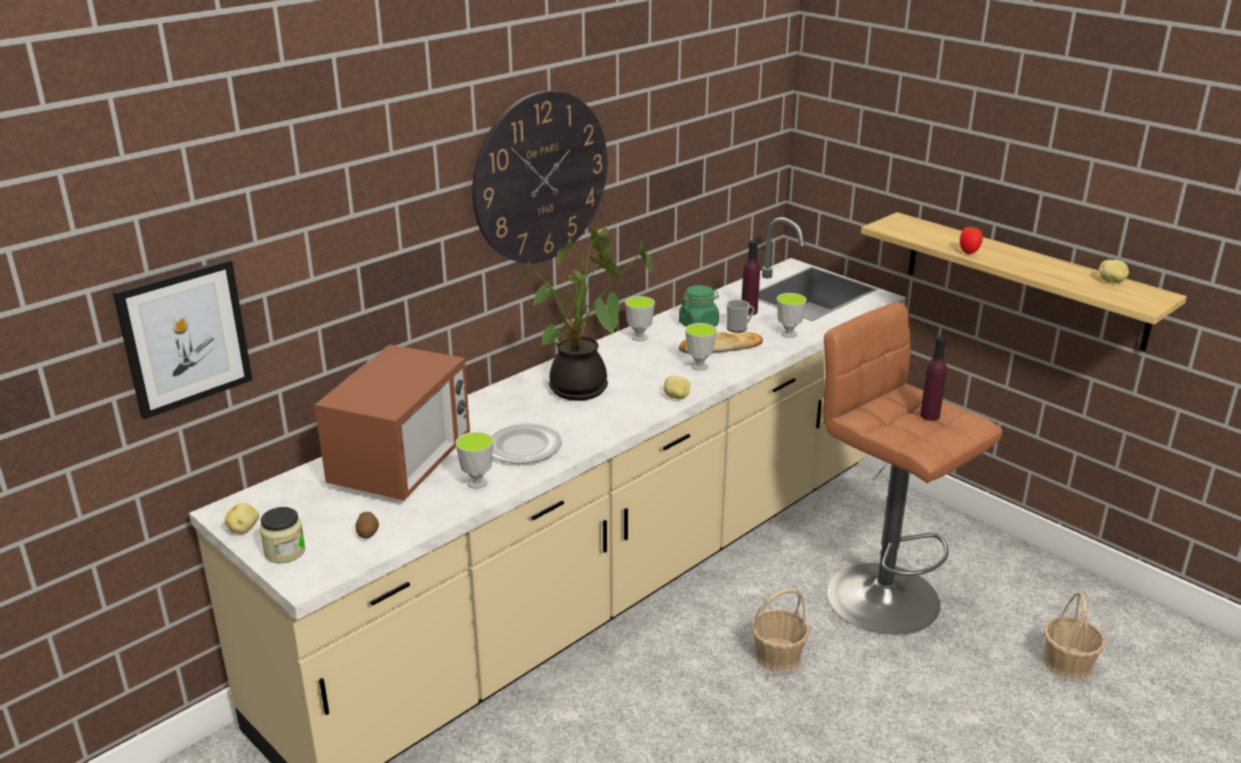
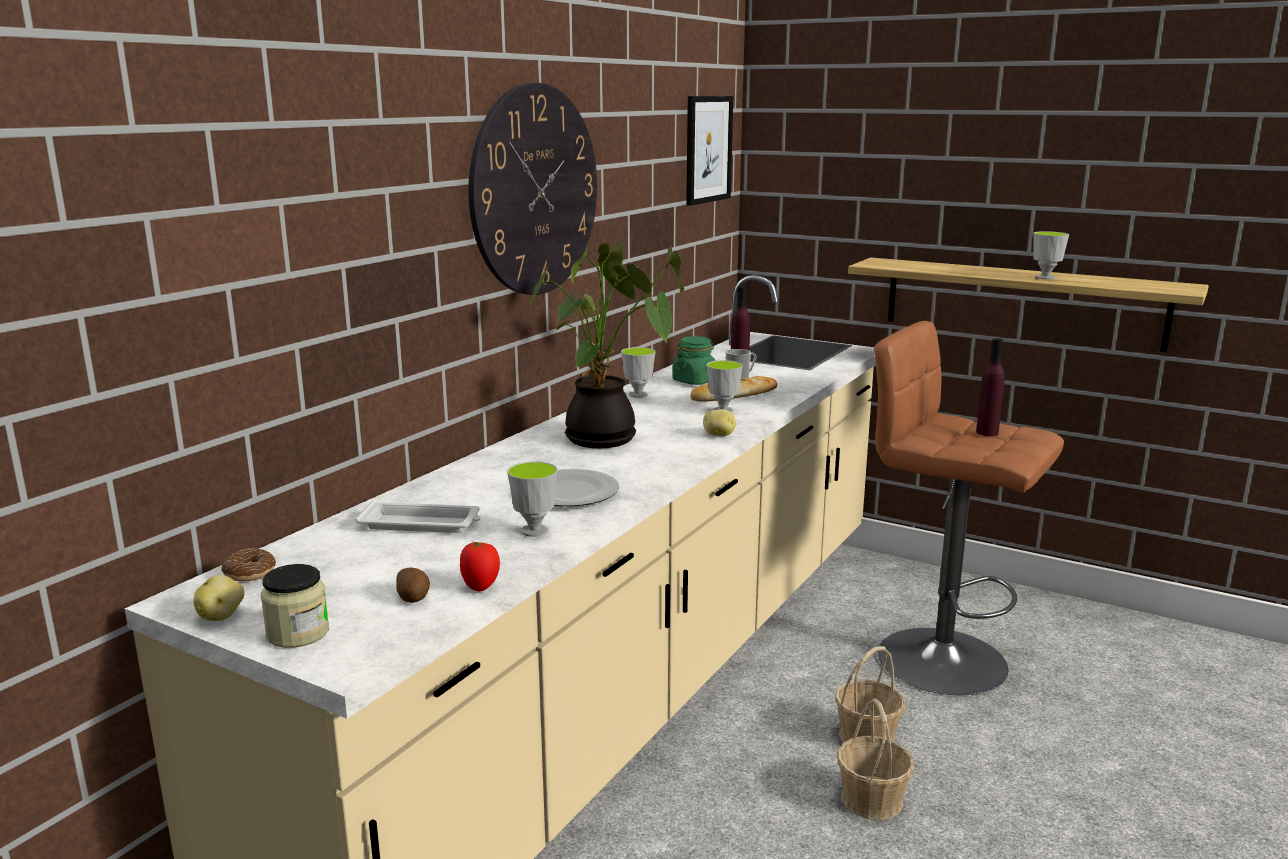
camera: 15 degrees left, 10 degrees down
picture [113,259,253,420] -> picture moved to [686,96,733,206]
microwave [315,344,470,500] -> white tray [355,501,481,533]
cup [777,293,807,338] -> cup moved to [1033,231,1069,279]
tomato [960,226,983,254] -> tomato moved to [460,541,500,591]
basket [1043,592,1105,681] -> basket moved to [837,698,914,820]
potato [1099,260,1129,283] -> none
none -> donut [221,548,276,582]

